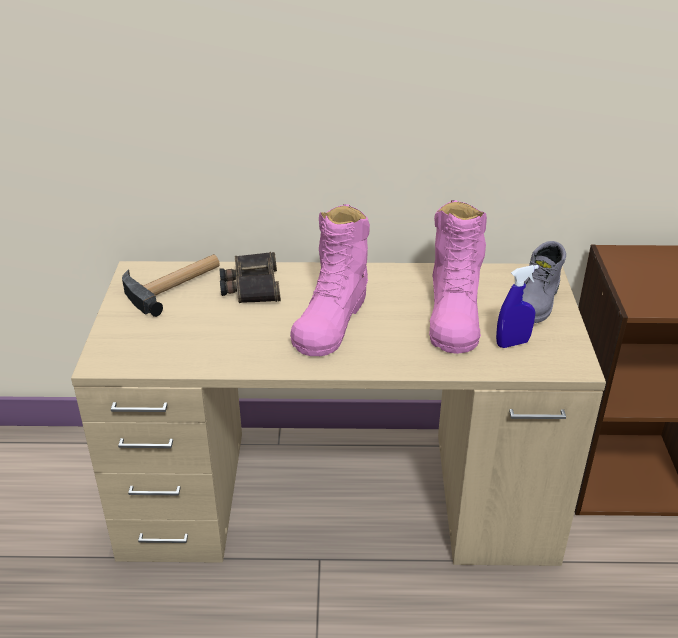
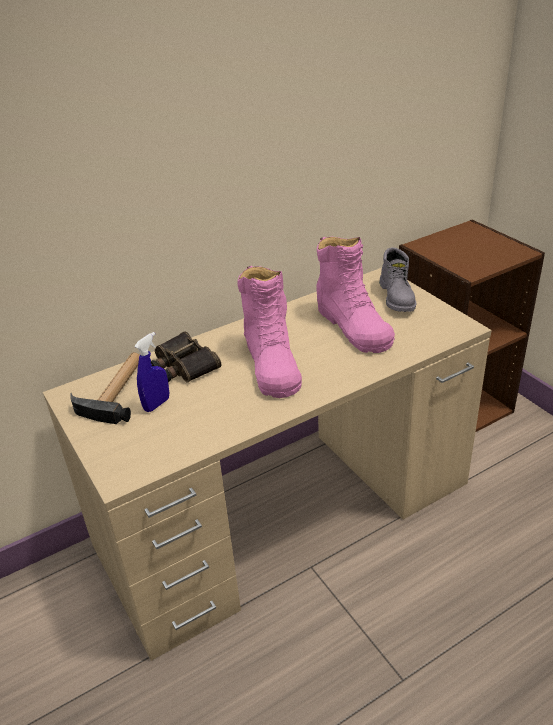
camera: 30 degrees left, 0 degrees up
blue spray bottle [496,265,539,348] -> blue spray bottle moved to [134,332,169,412]

